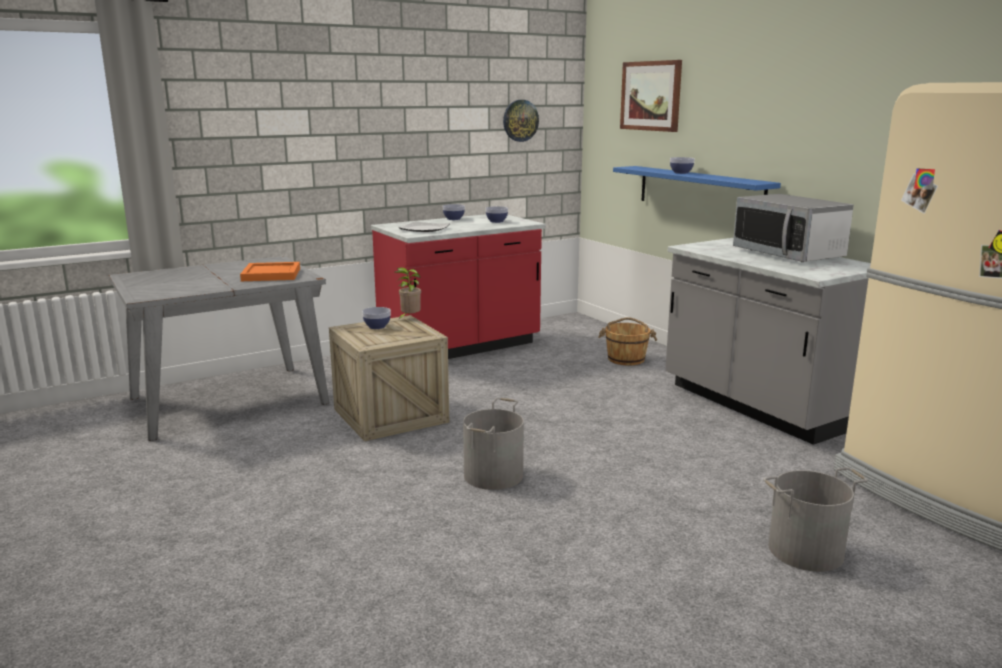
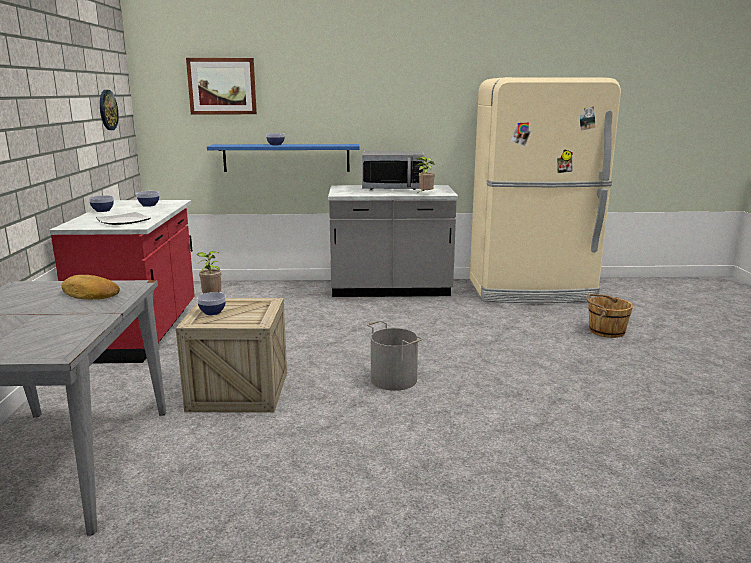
camera: 60 degrees left, 0 degrees up
orange tray [240,262,300,281] -> bread [62,275,120,300]
brown bucket [598,317,657,366] -> brown bucket moved to [587,294,633,338]
grey bucket [763,467,868,572] -> none
none -> potted plant [415,157,435,193]

